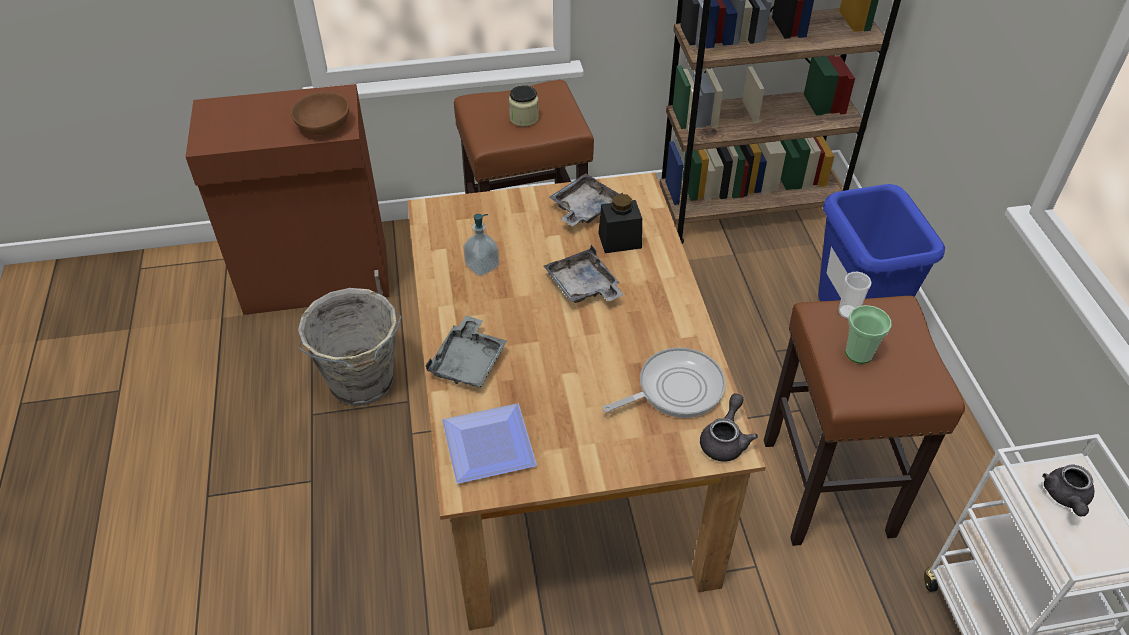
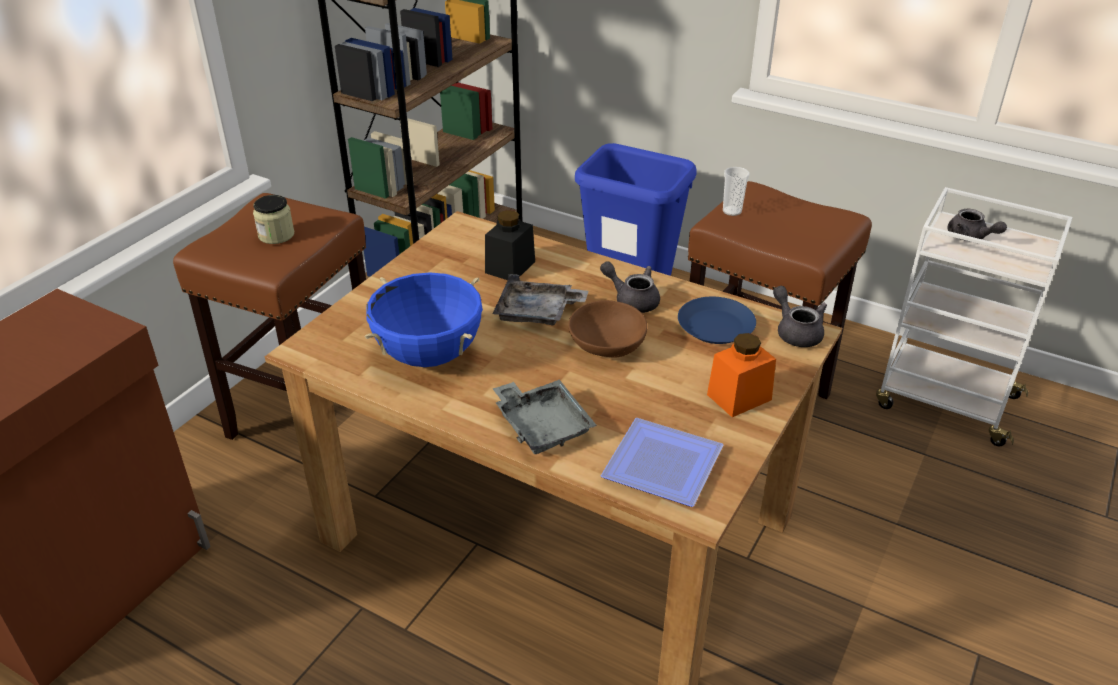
camera: 50 degrees left, 10 degrees down
brown bowl [291,92,349,135] -> brown bowl moved to [568,300,647,357]
grey bucket [298,288,402,406] -> none
soap dispenser [463,214,499,276] -> blue cooking pot [364,272,483,367]
grey tray [549,173,623,226] -> none
frying pan [603,348,726,418] -> blue plate [678,297,756,344]
cup [845,305,891,364] -> none
none -> grey teapot [600,261,660,313]
none -> orange jar [707,333,776,417]

